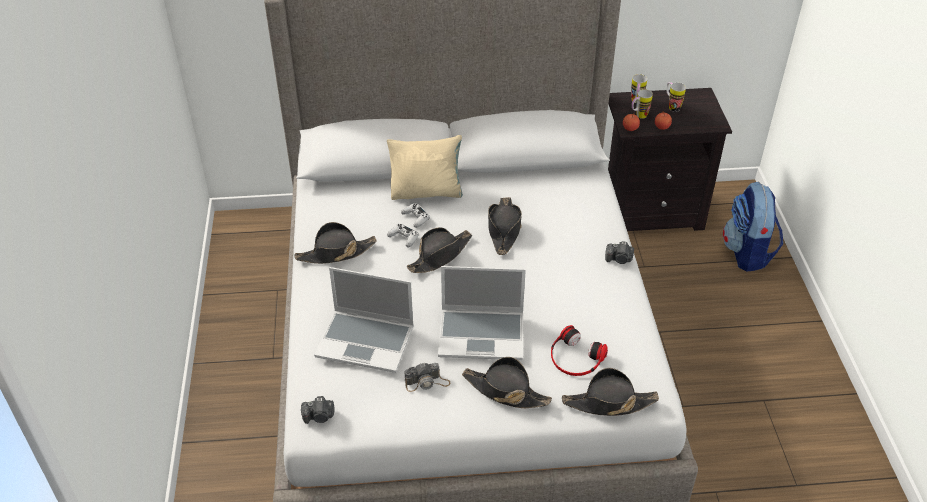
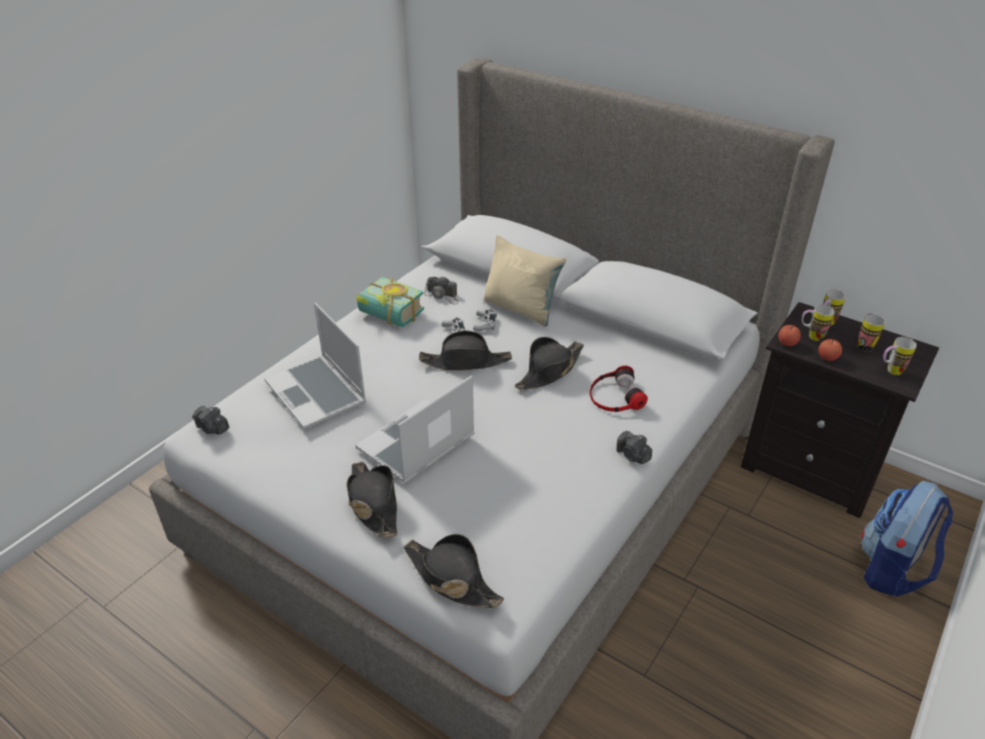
camera: 40 degrees right, 5 degrees down
black hat [294,222,377,264] -> book [356,277,424,327]
camera [404,363,451,392] -> camera moved to [424,276,459,304]
laptop [438,266,526,360] -> laptop turned 90 degrees clockwise [355,375,475,484]
headphones [551,325,608,376] -> headphones moved to [590,365,648,412]
none -> mug [883,337,917,375]

